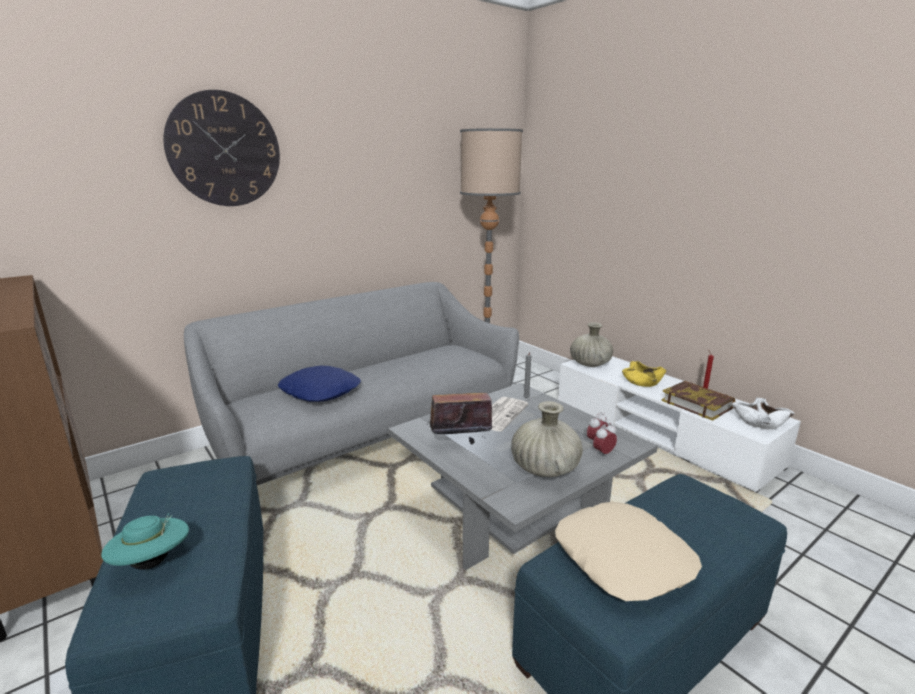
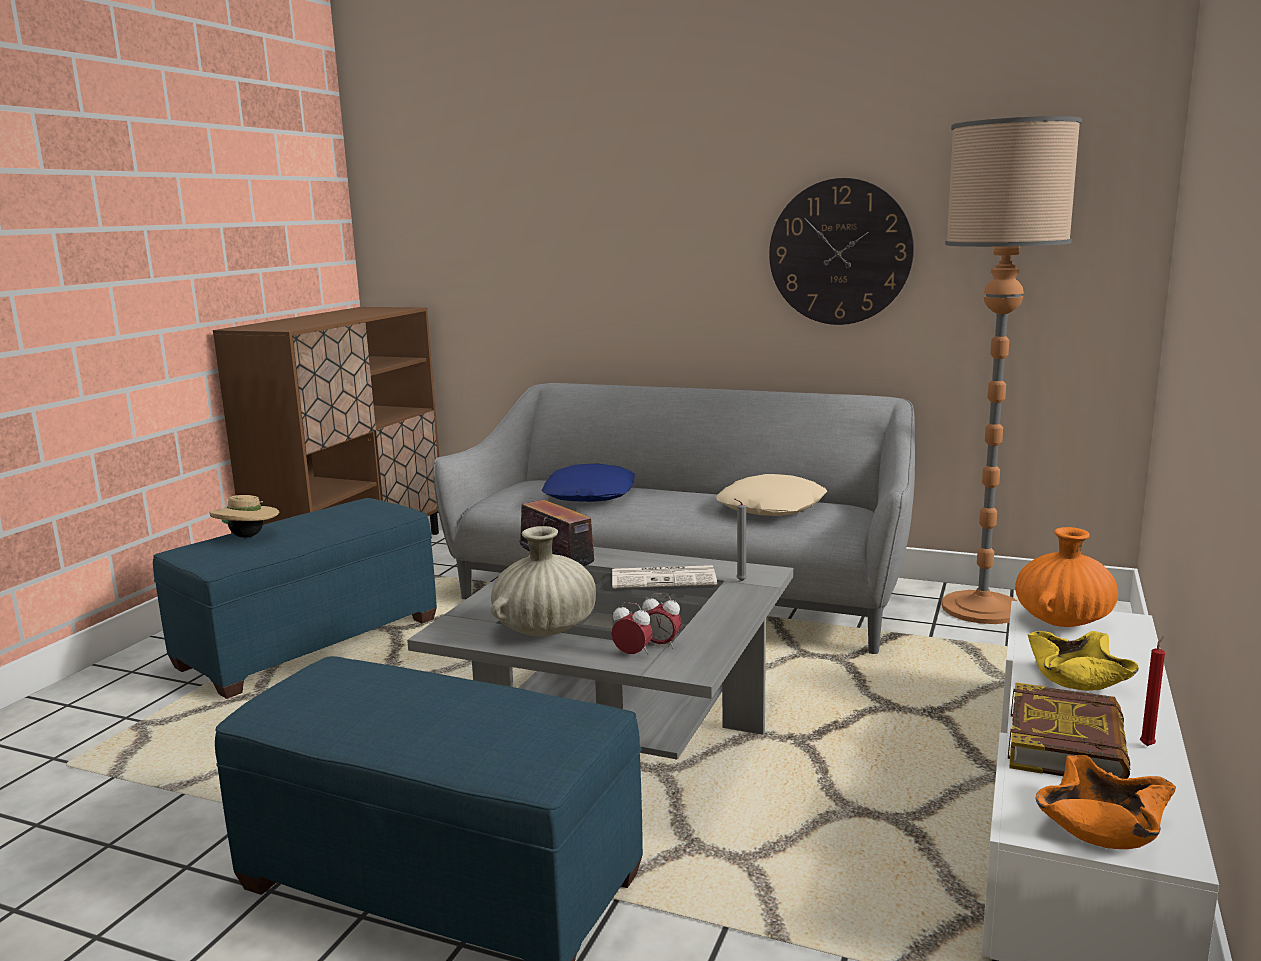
camera: 60 degrees right, 5 degrees down
turquoise hat [101,513,189,570] -> beige hat [209,495,279,538]
wall clock [163,90,280,206] -> wall clock moved to [769,178,914,325]
beige pillow [555,502,702,601] -> beige pillow moved to [716,474,827,516]
beige vase [570,322,613,367] -> orange vase [1015,527,1118,627]
white bowl [732,397,795,429] -> orange bowl [1035,755,1176,849]

